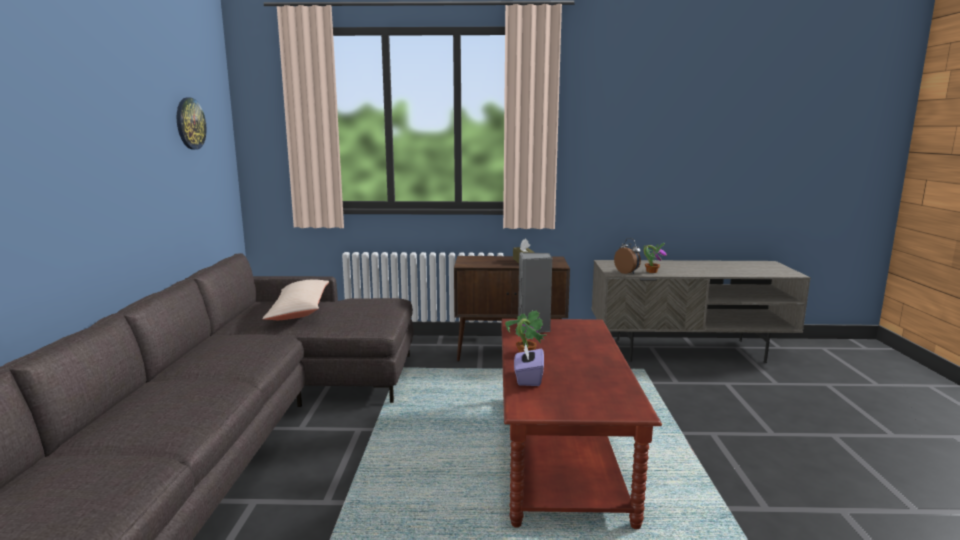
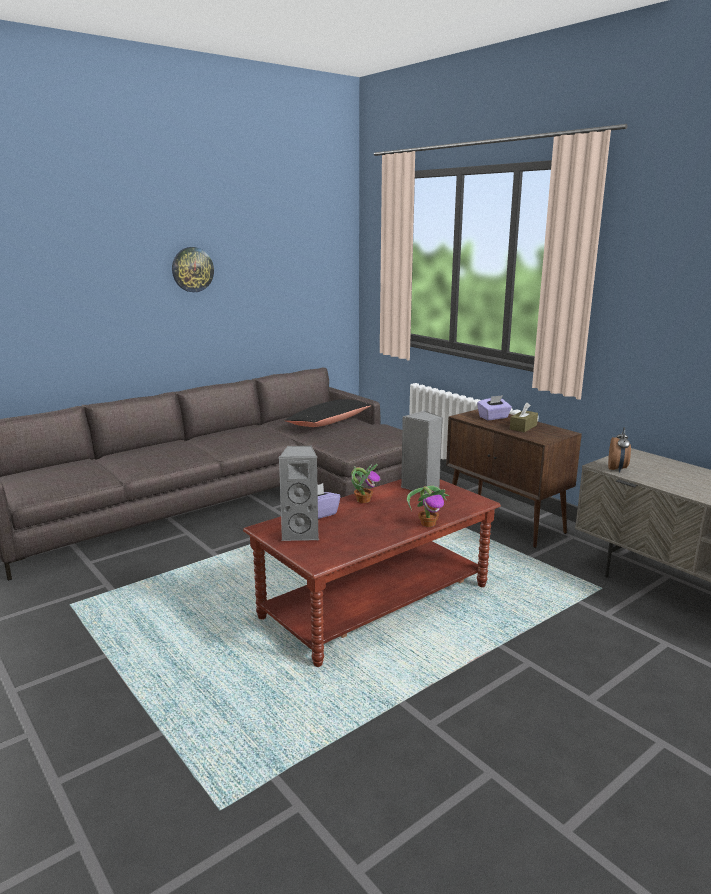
camera: 50 degrees right, 5 degrees up
wall clock [177,98,206,150] -> wall clock moved to [172,247,214,292]
beige pillow [262,279,329,320] -> black pillow [284,399,371,427]
potted plant [643,242,667,273] -> potted plant moved to [407,486,449,527]
none -> grey speaker [278,446,319,541]
none -> purple tissue box [477,395,512,420]

